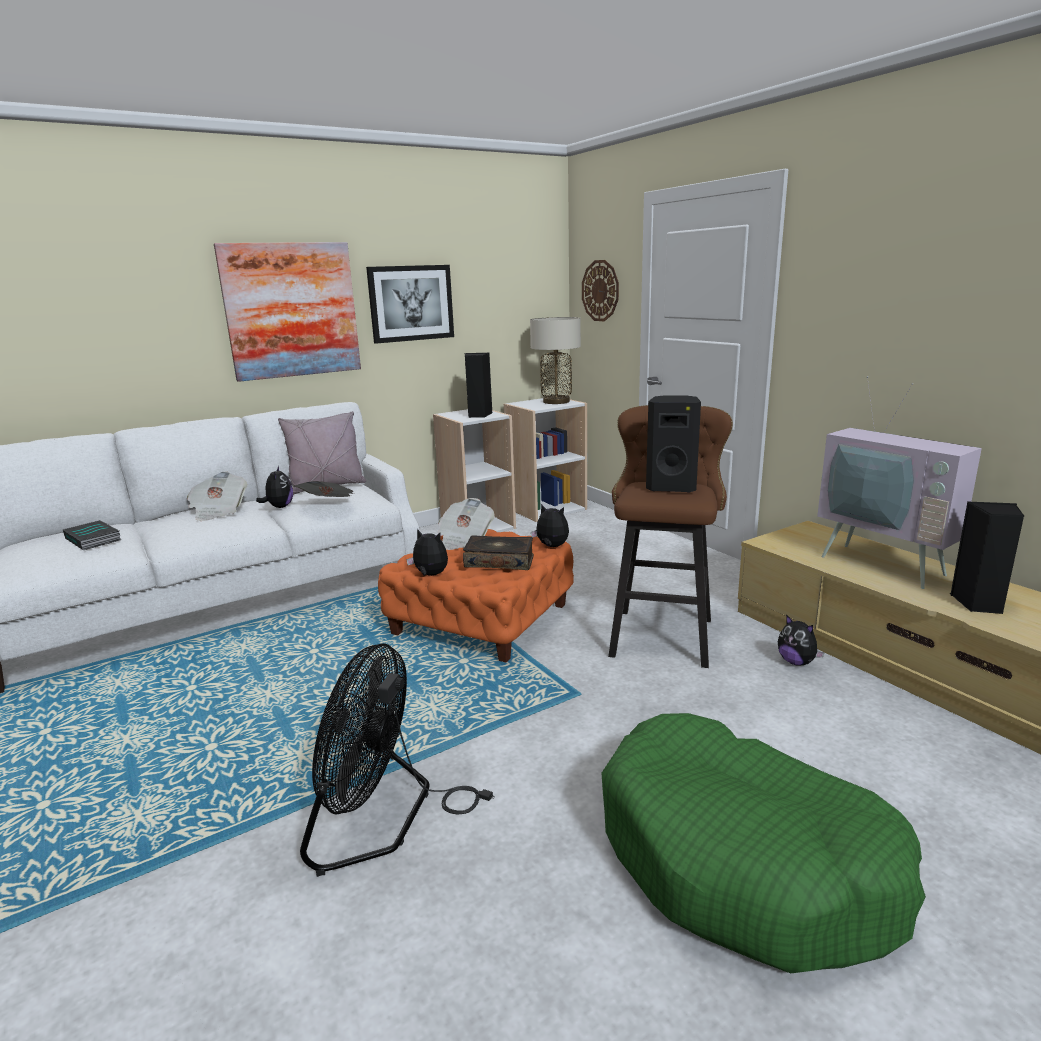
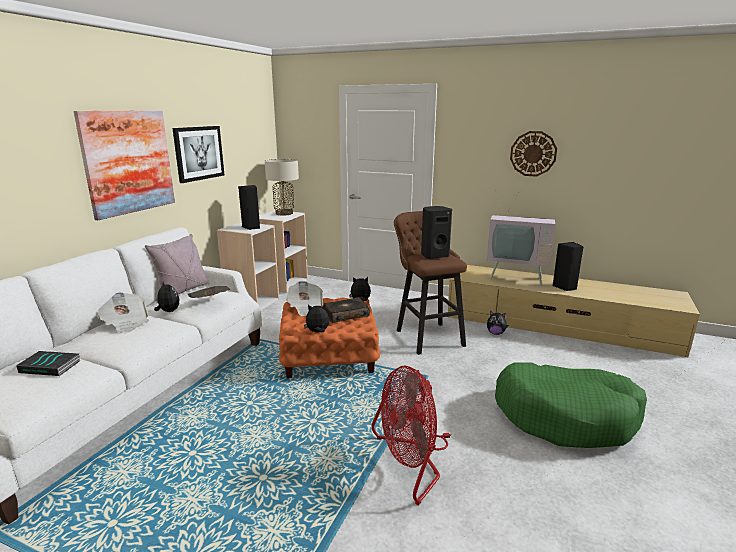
camera: 35 degrees left, 0 degrees up
black fan [300,643,495,877] -> red fan [372,366,452,506]
wall clock [582,260,619,321] -> wall clock moved to [510,131,557,177]

